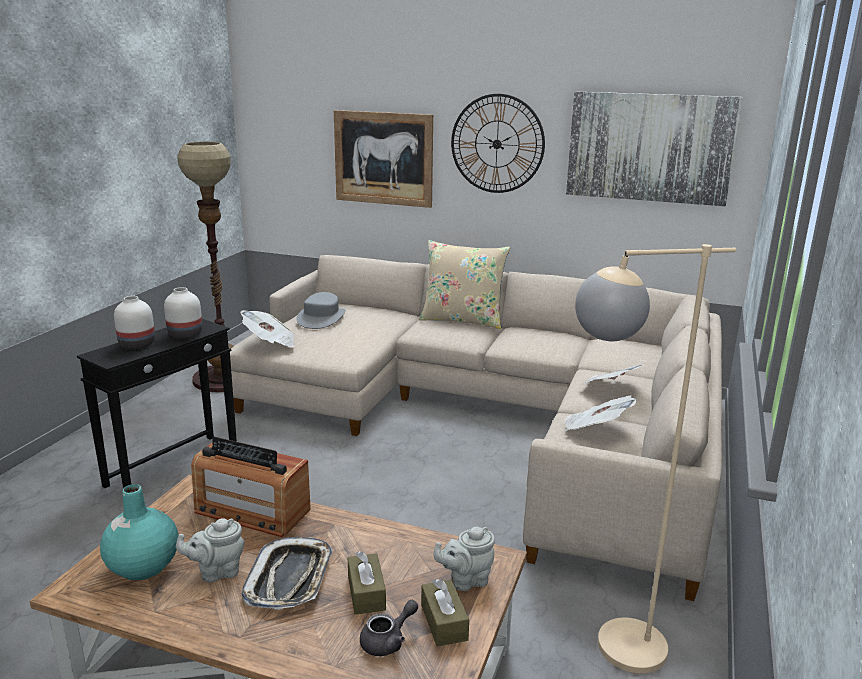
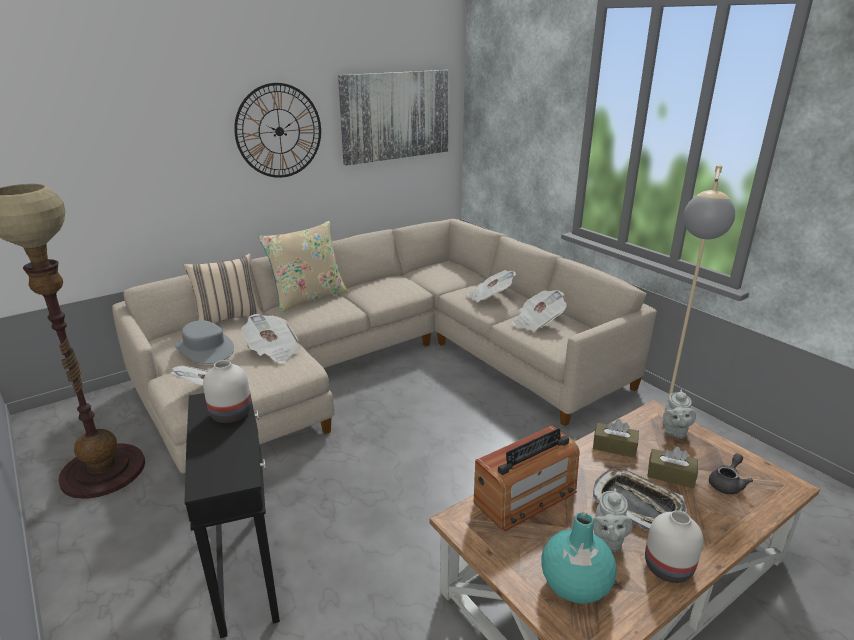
camera: 55 degrees left, 5 degrees up
white vase [114,296,155,350] -> white vase moved to [645,510,703,583]
picture [334,110,433,208] -> none
grey teapot [360,600,418,656] -> grey teapot turned 45 degrees clockwise [709,453,753,494]
brown tissue box [421,579,469,647] -> brown tissue box moved to [593,419,639,458]
none -> beige pillow [184,253,264,323]
none -> newspaper [241,314,301,363]

